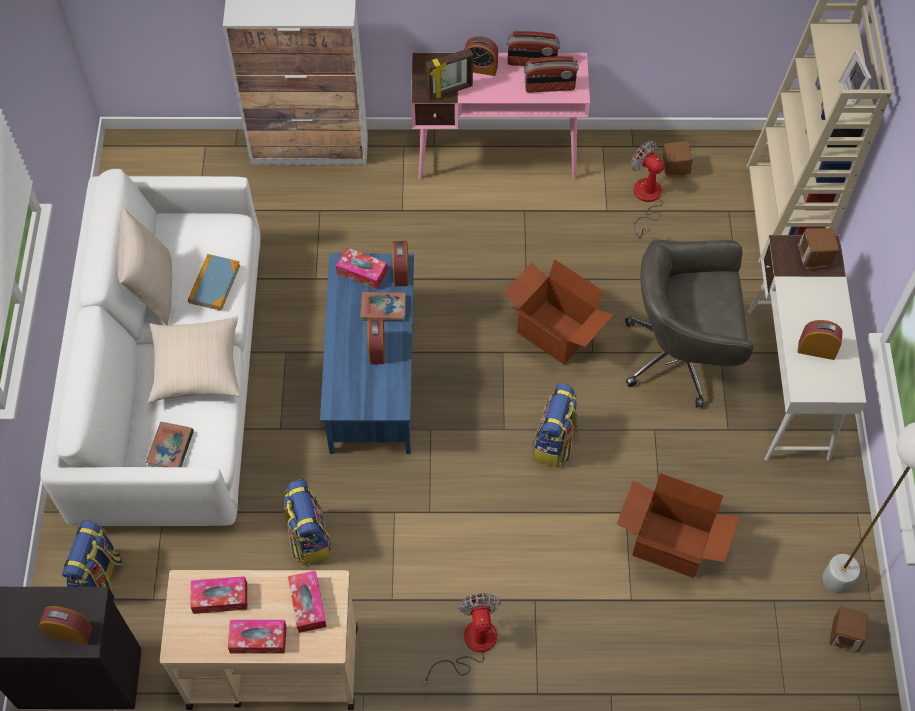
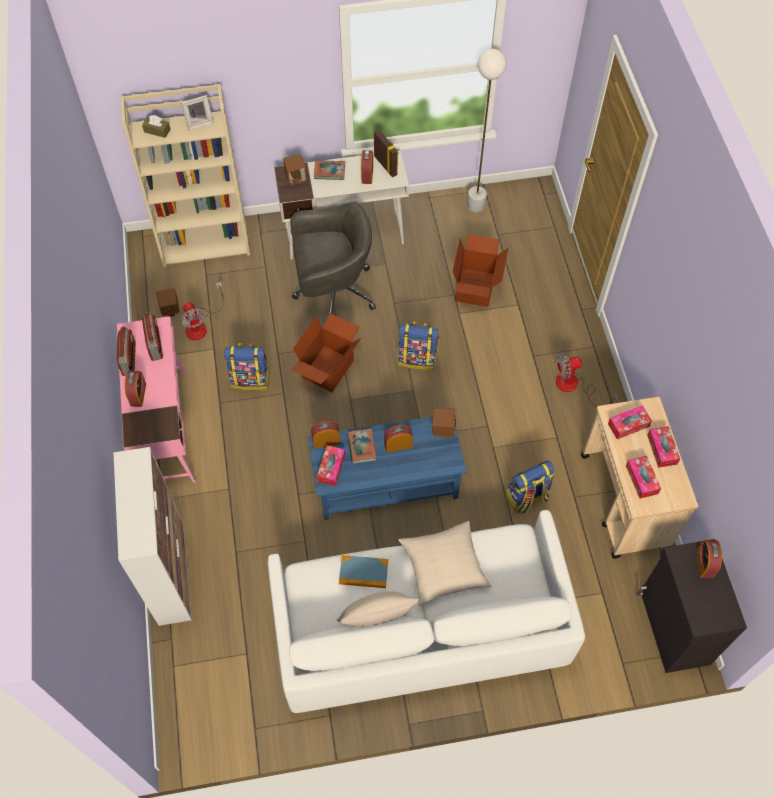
camera: 100 degrees left, 0 degrees up
backpack [62,520,123,592] -> backpack moved to [224,343,270,390]
book [146,422,194,467] -> book moved to [314,160,345,180]
picture frame [425,48,473,100] -> picture frame moved to [374,130,399,177]
grey office chair [625,240,754,408] -> grey office chair turned 90 degrees counterclockwise [290,202,376,314]
fan [631,141,665,238] -> fan turned 60 degrees counterclockwise [180,282,223,340]
brown speaker [829,607,868,652] -> brown speaker moved to [432,408,456,438]
none -> brown tissue box [142,115,171,138]

